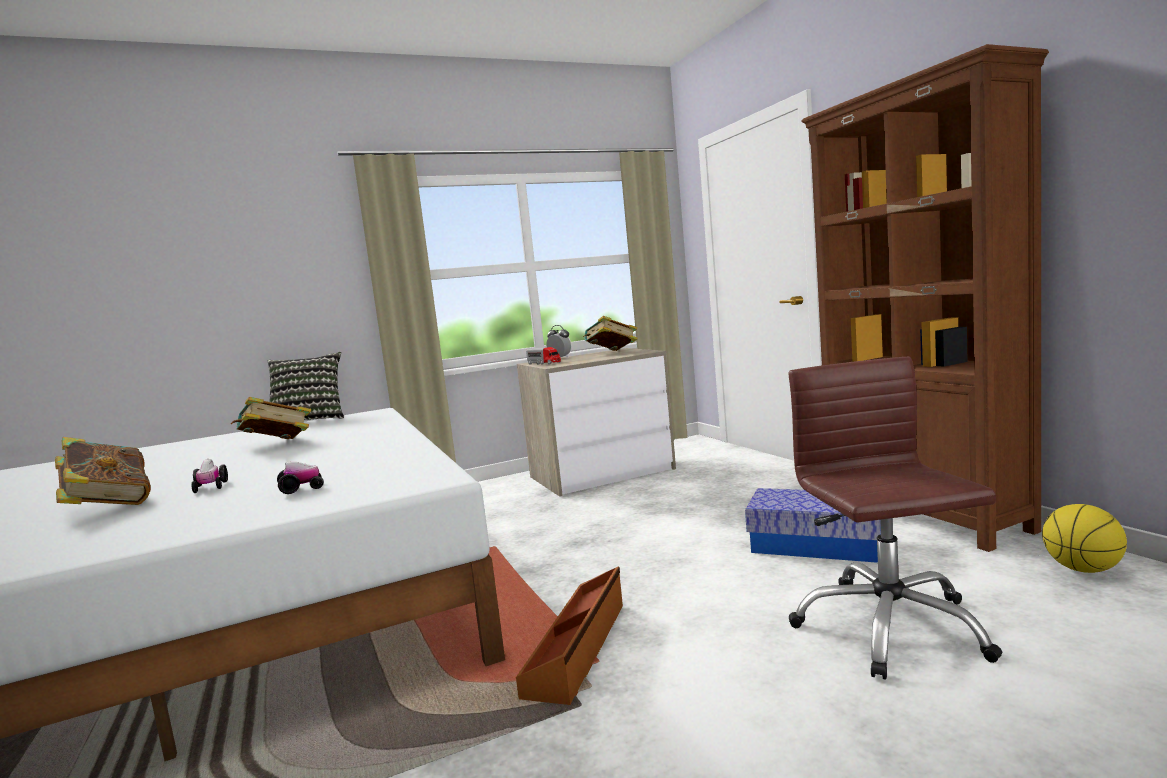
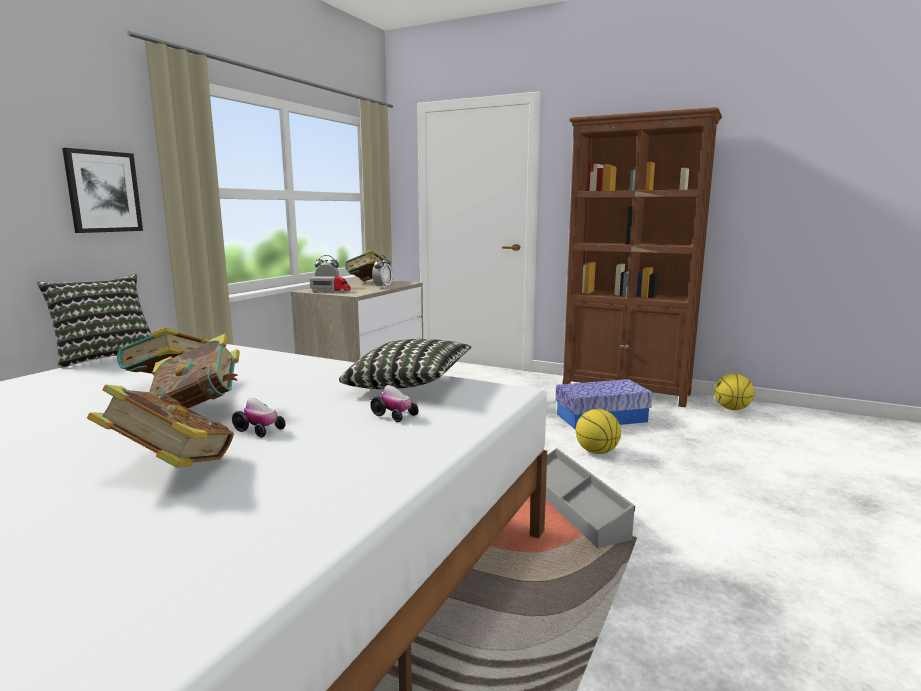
camera: 40 degrees left, 5 degrees up
toy car [277,462,324,494] -> toy car turned 105 degrees clockwise [370,385,419,422]
brown storage box [516,566,623,705] -> grey storage box [546,448,635,548]
brown office chair [789,357,1003,680] -> none
none -> picture [62,148,143,233]
none -> book [149,333,240,408]
none -> pillow [339,339,472,389]
none -> alarm clock [372,255,392,287]
none -> basketball [576,409,621,454]

